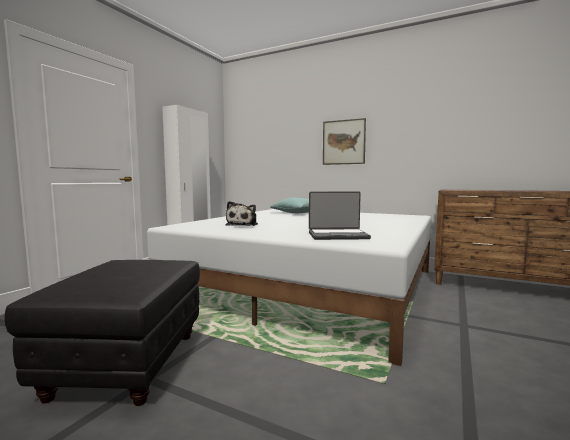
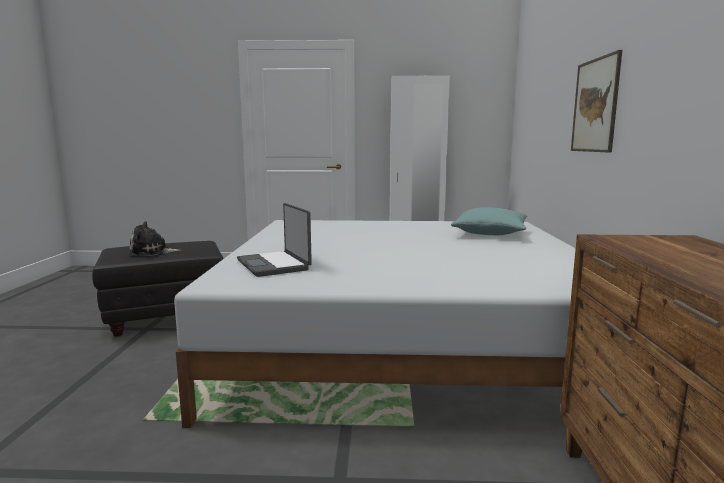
camera: 65 degrees right, 5 degrees up
plush toy [226,201,258,226] -> plush toy moved to [129,221,181,256]

